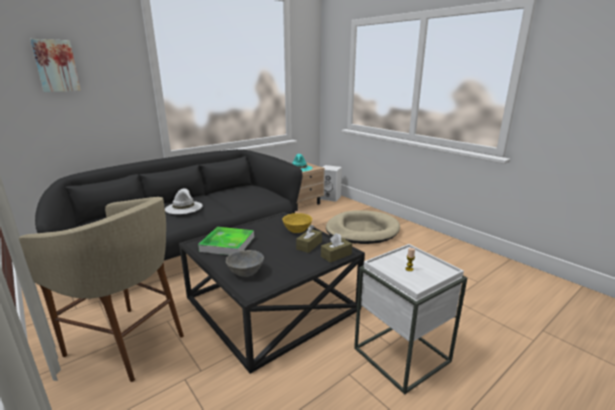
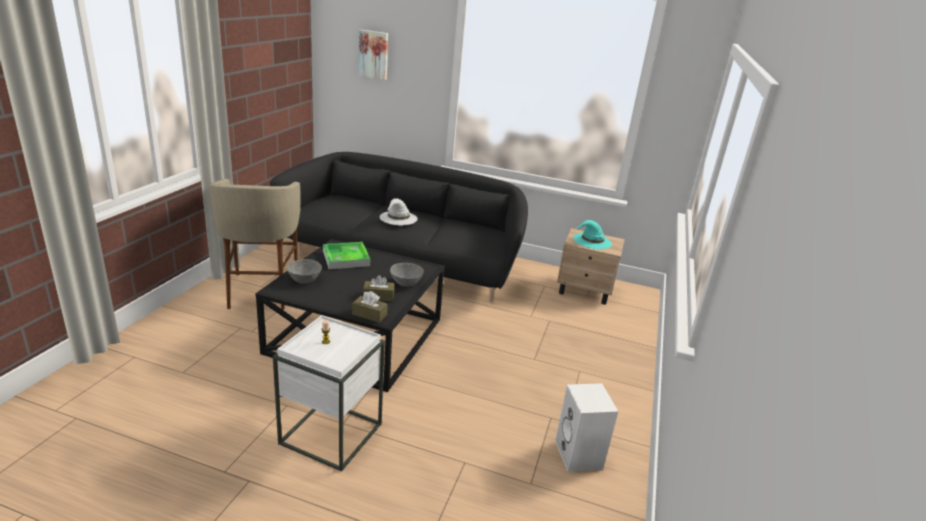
camera: 55 degrees right, 5 degrees up
yellow bowl [282,213,312,233] -> grey bowl [390,263,424,287]
white speaker [320,165,342,202] -> white speaker moved to [555,383,618,472]
beige dog bed [326,210,400,244] -> none

